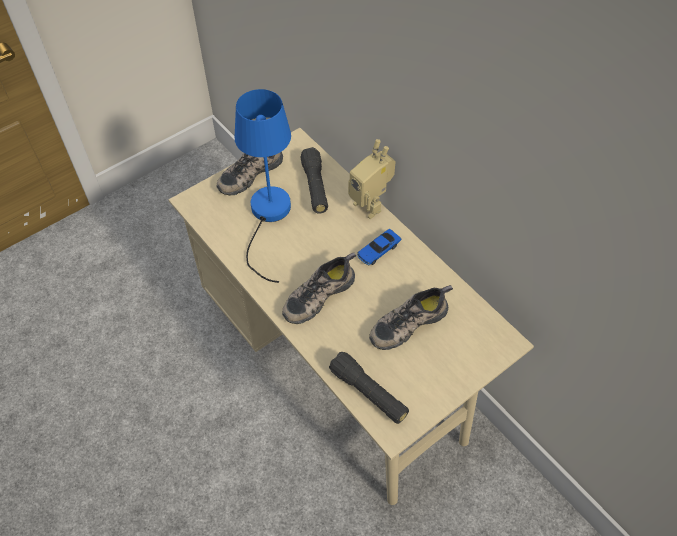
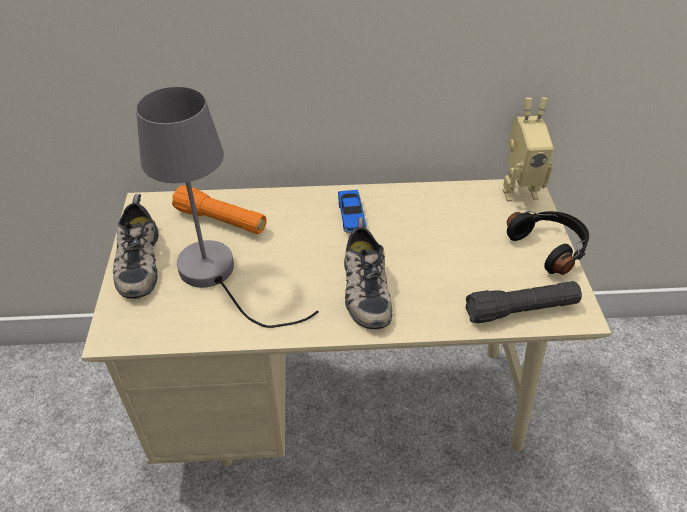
camera: 55 degrees left, 10 degrees down
blue table lamp [235,89,291,283] -> grey table lamp [136,87,319,328]
black flashlight [300,147,328,213] -> orange flashlight [172,185,267,234]
toy robot [348,139,396,219] -> toy robot moved to [502,97,554,201]
shoe [369,285,453,350] -> none
none -> black headphones [507,211,589,275]

